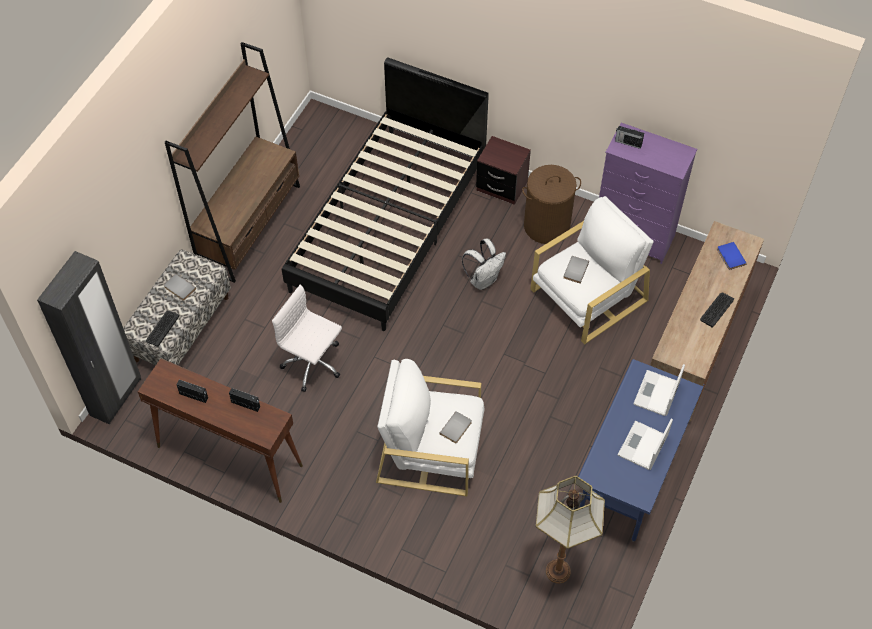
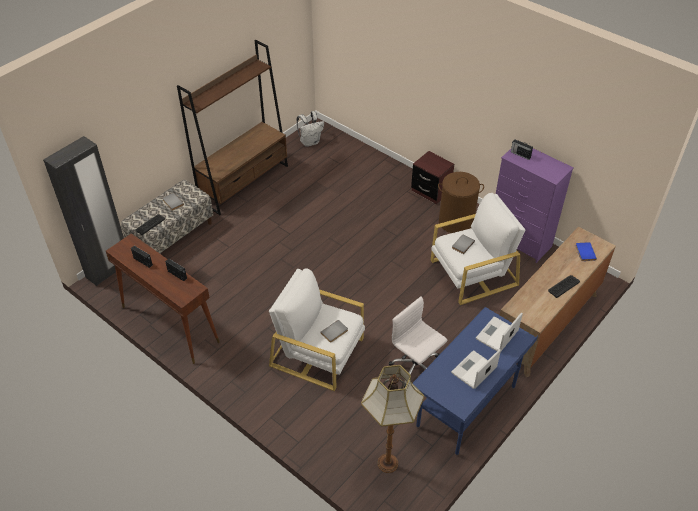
camera: 15 degrees right, 10 degrees down
white office chair [272,285,342,392] -> white office chair moved to [389,296,447,387]
black bed [282,57,489,331] -> none
white backpack [462,239,506,290] -> white backpack moved to [296,111,324,147]

